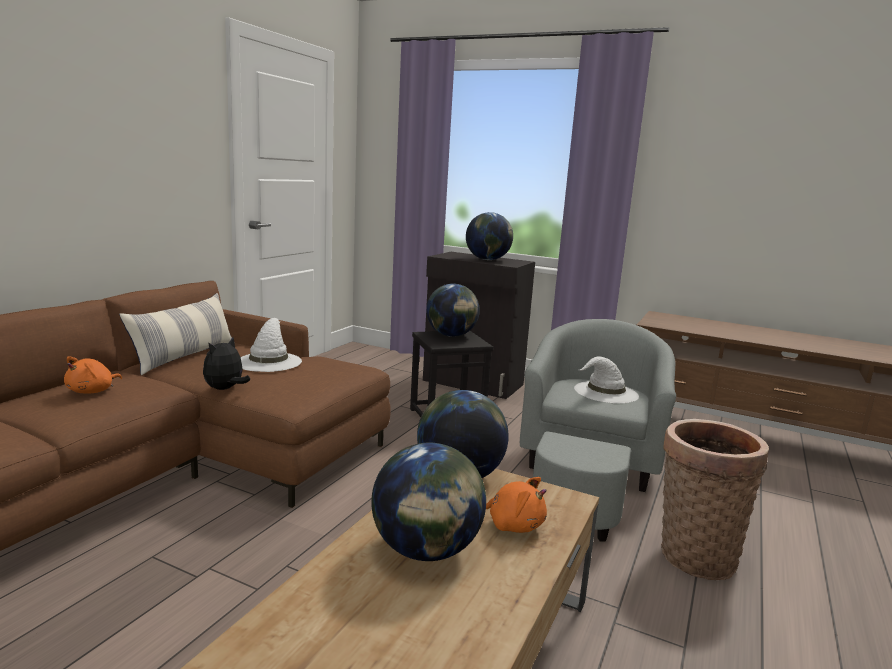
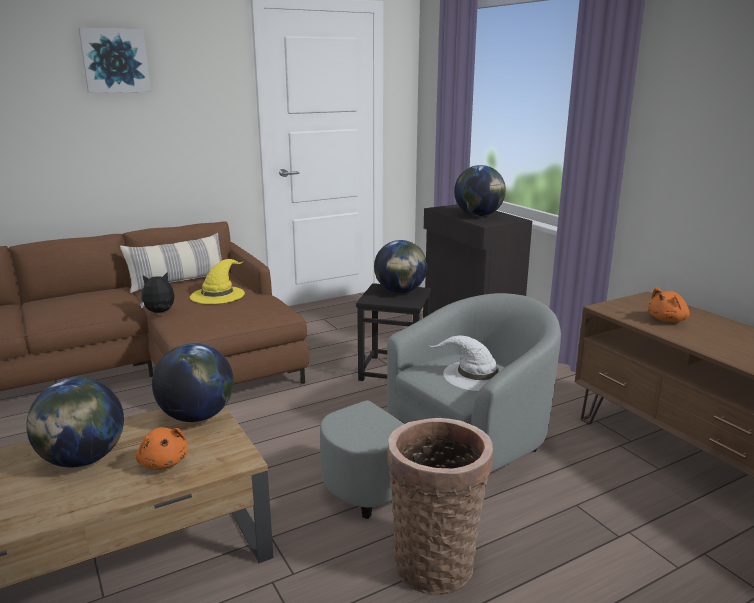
camera: 35 degrees right, 5 degrees up
orange plush toy [64,356,122,394] -> orange plush toy moved to [648,287,690,322]
white hat [241,318,302,372] -> yellow hat [190,259,245,304]
none -> picture [78,28,151,93]

